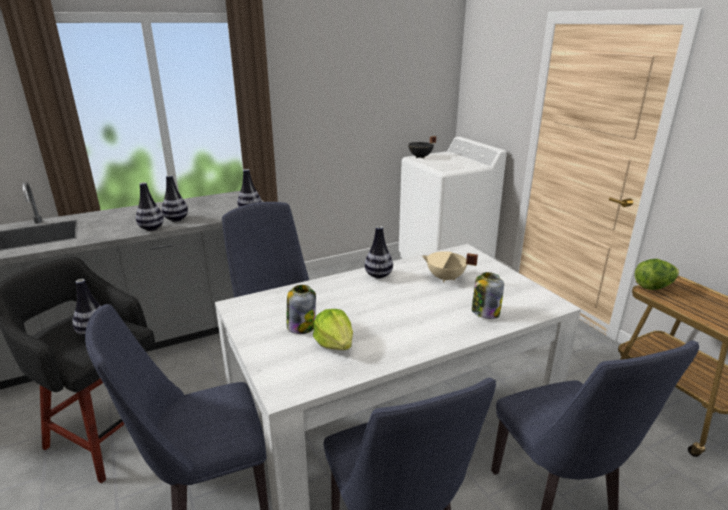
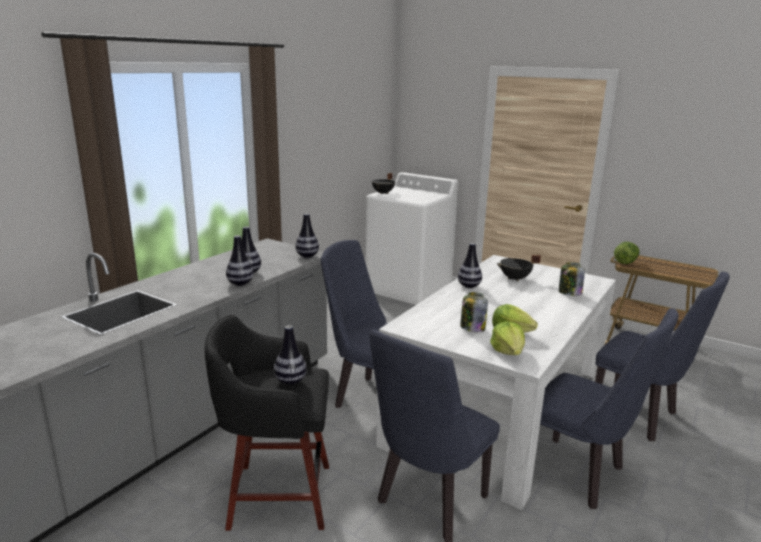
camera: 30 degrees left, 5 degrees down
beige cooking pot [422,251,478,282] -> black cooking pot [497,255,541,282]
none -> lettuce [490,321,525,355]

